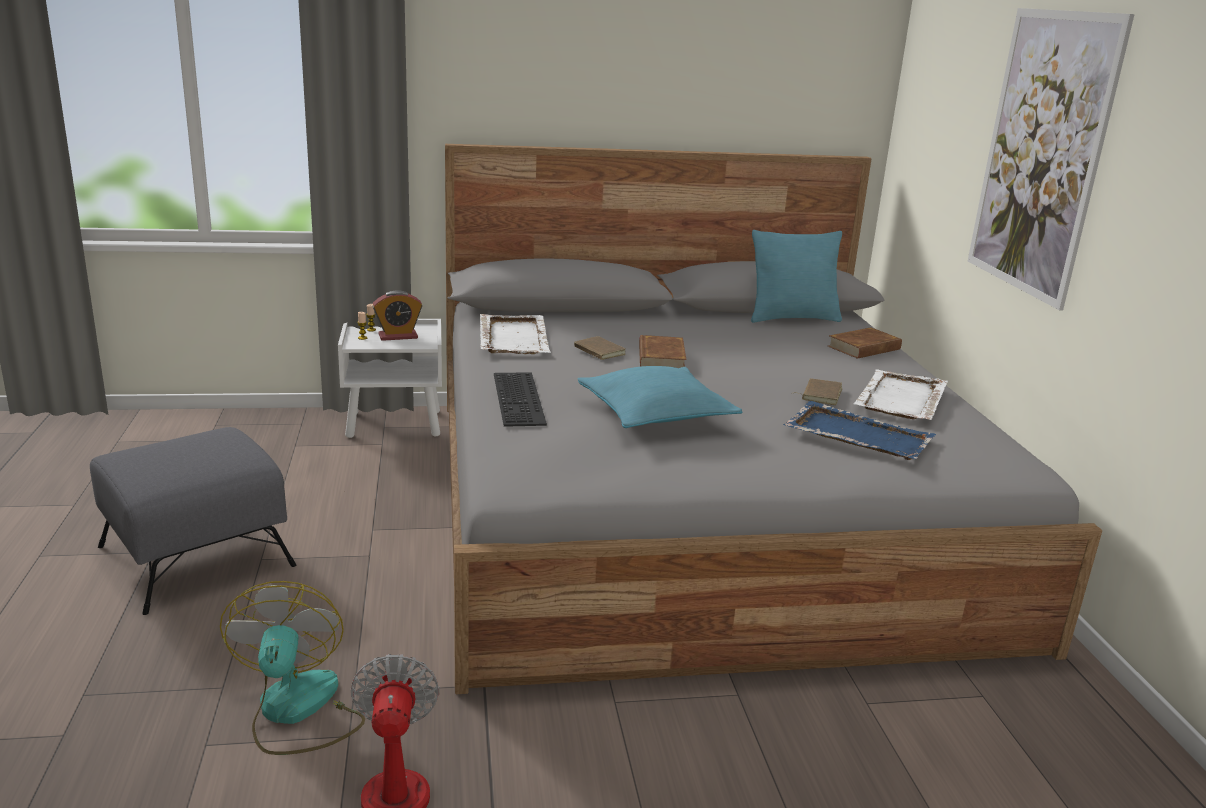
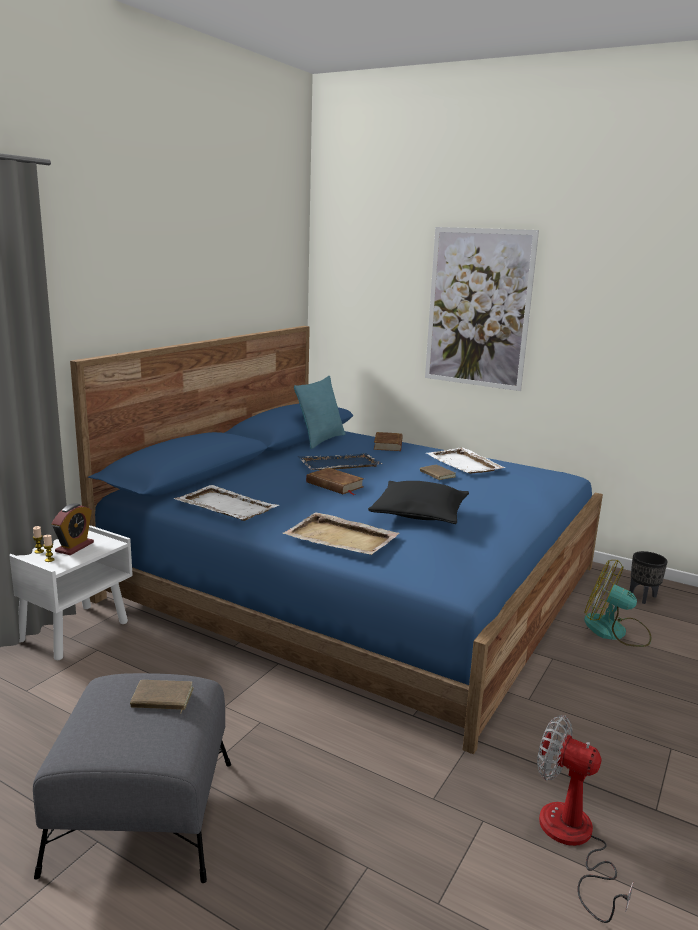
camera: 50 degrees left, 5 degrees down
fan [220,581,365,755] -> fan moved to [584,560,651,647]
grey bed [445,144,1102,694] -> blue bed [70,326,603,754]
keyboard [494,372,547,427] -> beige tray [283,512,400,555]
brown book [574,336,626,360] -> brown book moved to [130,680,194,714]
turquoise pillow [577,366,742,428] -> black pillow [368,481,469,524]
blue tray [783,401,936,460] -> blue tray moved to [298,453,382,470]
none -> black planter [630,551,668,604]

